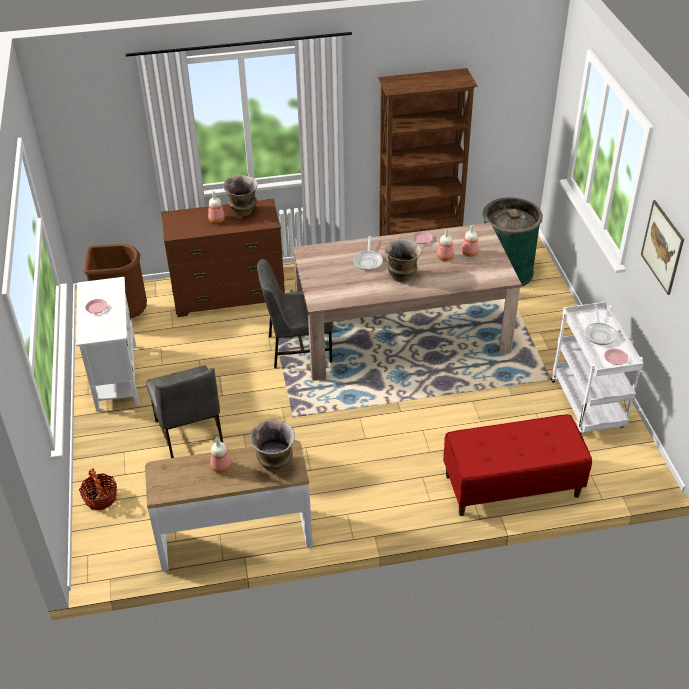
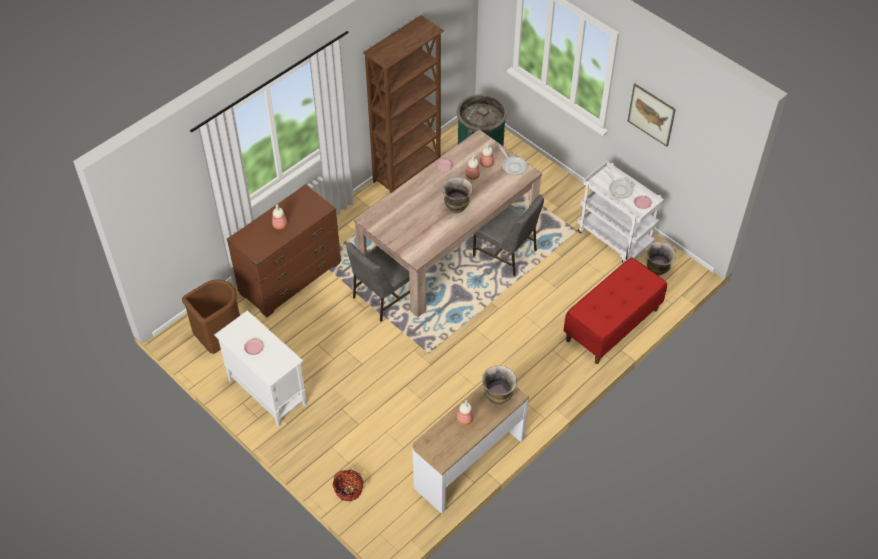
camera: 35 degrees left, 10 degrees up
grey chair [146,365,223,458] -> grey chair moved to [473,194,544,276]
vase [223,175,258,216] -> vase moved to [646,242,676,276]
frying pan [354,236,383,271] -> frying pan moved to [498,145,527,175]

